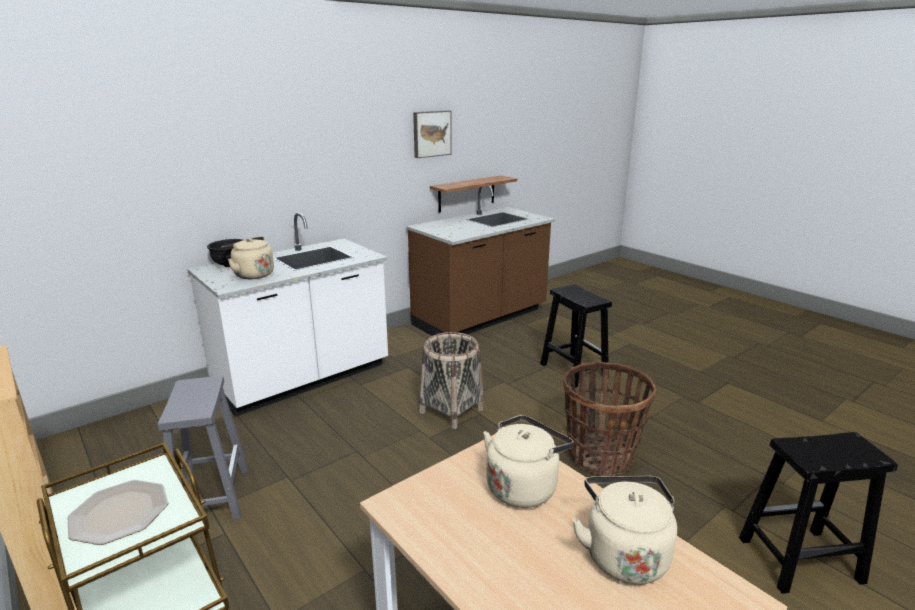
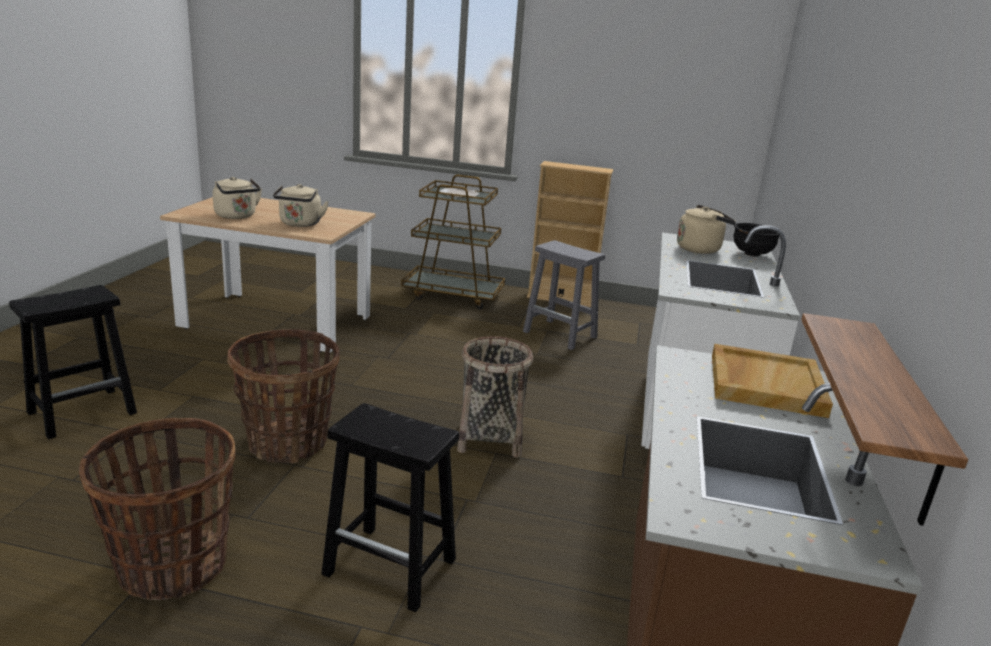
camera: 140 degrees right, 0 degrees up
picture [413,110,452,158] -> none
none -> basket [79,418,236,600]
none -> beige tray [712,344,833,418]

